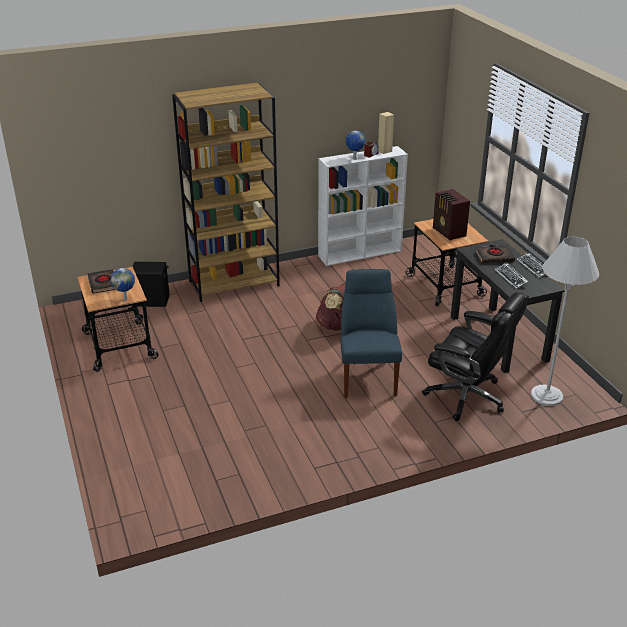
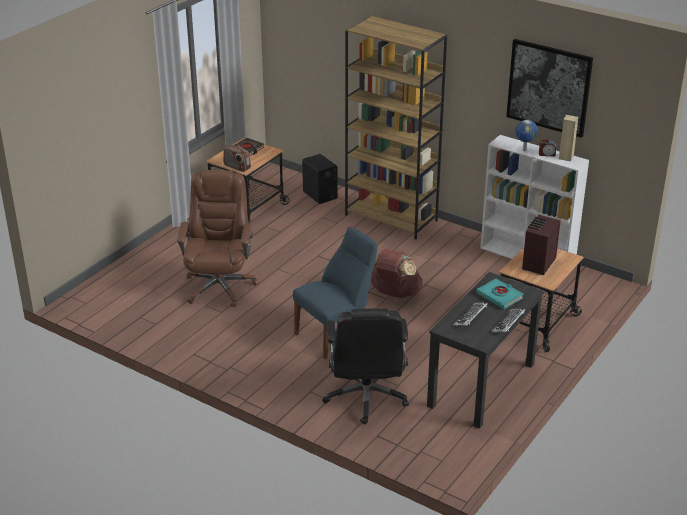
camera: 55 degrees right, 0 degrees up
globe [111,268,135,300] -> radio [223,144,251,172]
black book [476,245,515,263] -> turquoise book [476,279,524,309]
white floor lamp [531,236,599,406] -> none
none -> brown office chair [177,170,259,307]
none -> picture [506,39,593,138]

